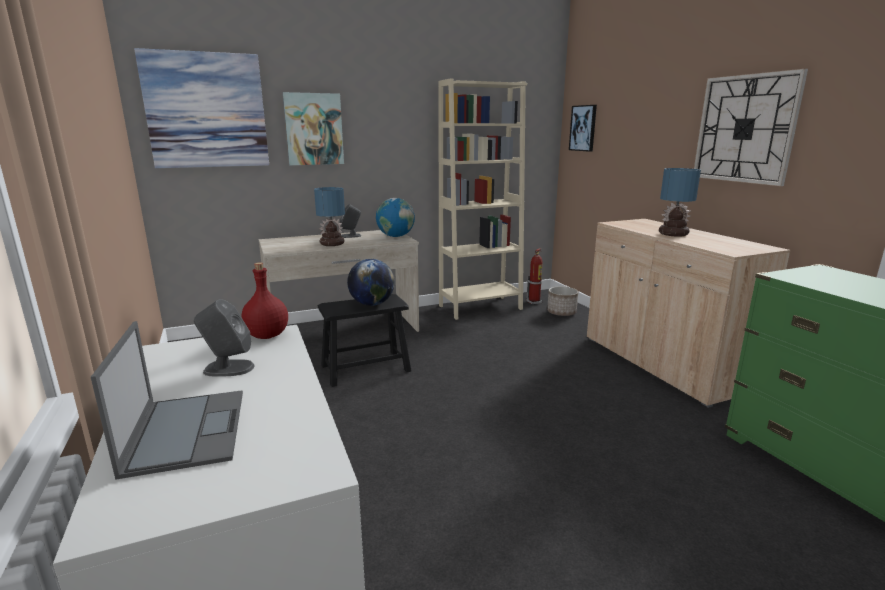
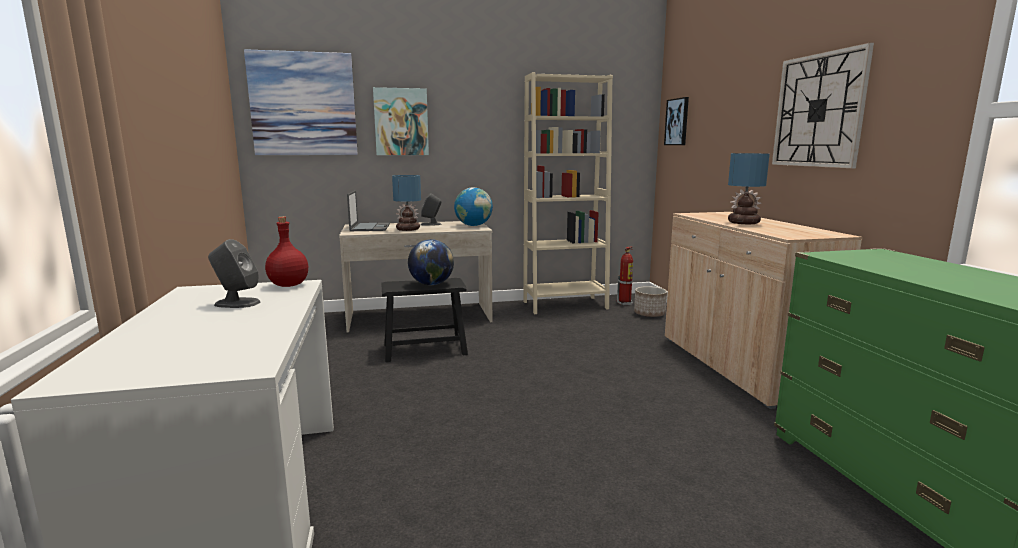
camera: 10 degrees right, 5 degrees down
laptop [91,321,243,480] -> laptop moved to [347,190,390,231]

